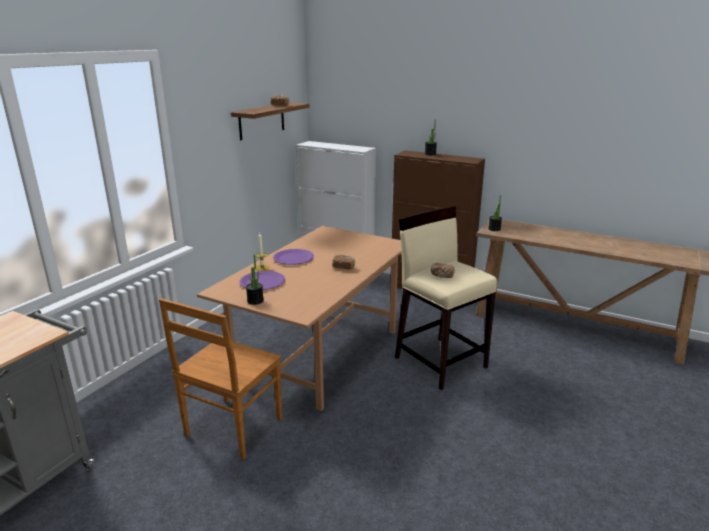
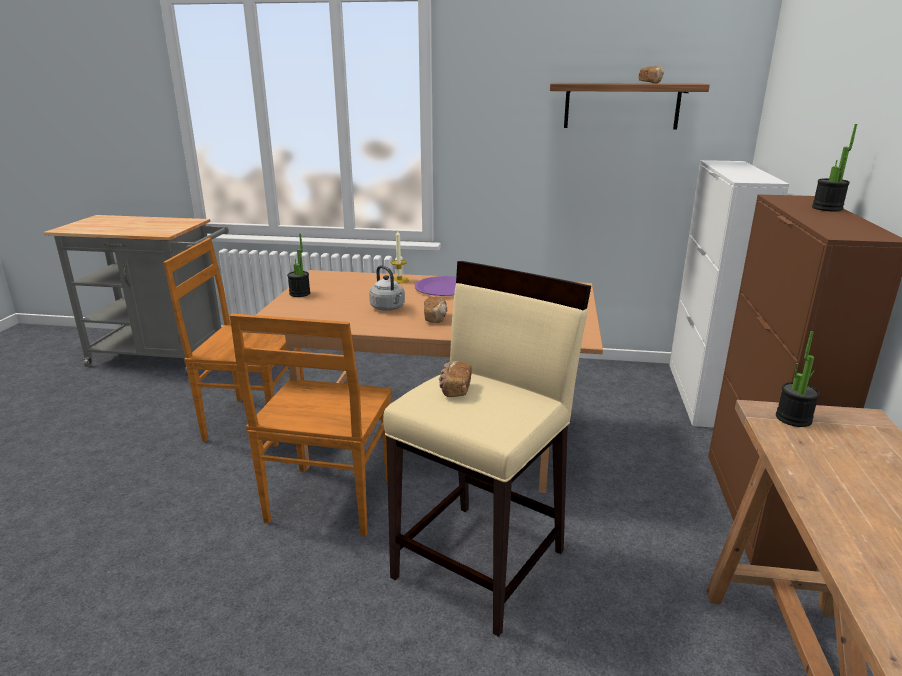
camera: 70 degrees right, 0 degrees up
purple plate [239,271,285,290] -> none
none -> brown chair [229,313,392,536]
none -> grey kettle [369,265,405,311]

